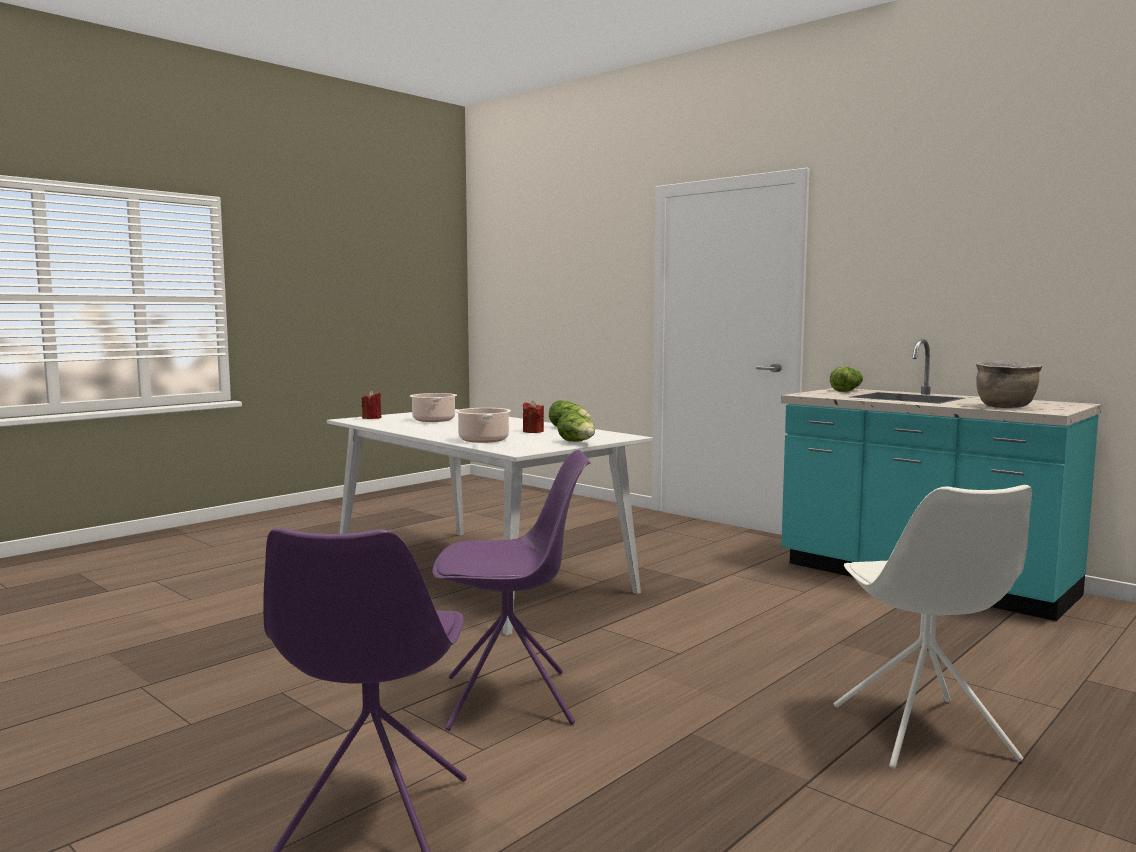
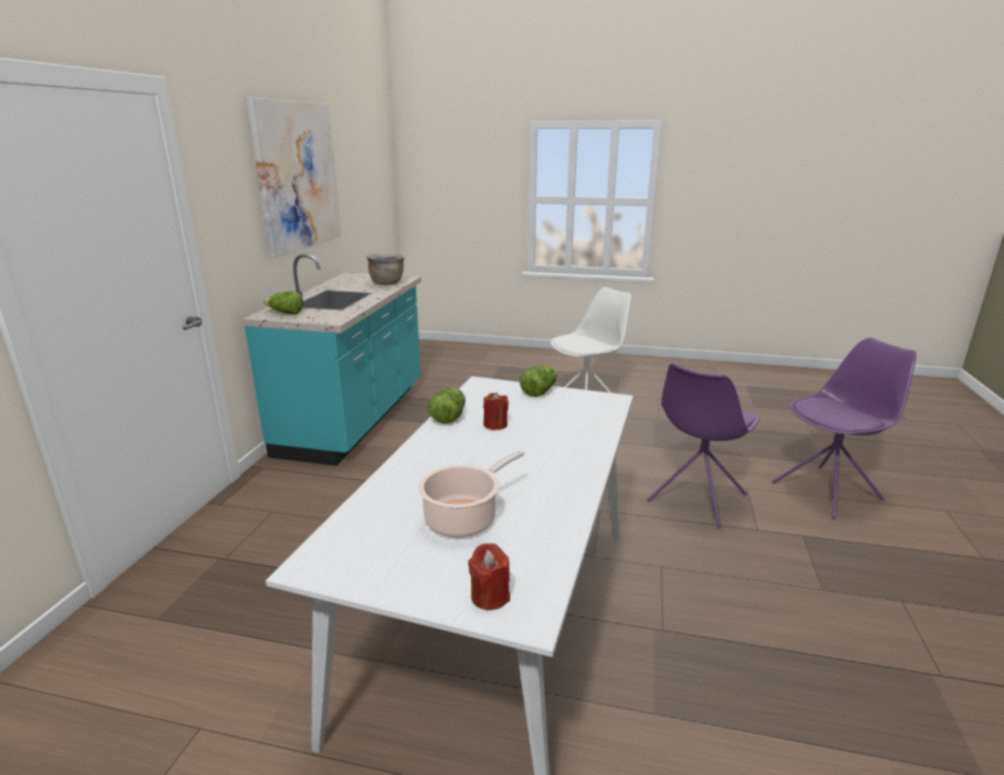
camera: 120 degrees left, 15 degrees up
purple chair [432,450,591,731] -> purple chair turned 105 degrees counterclockwise [647,363,760,528]
cooking pot [456,408,511,443] -> none
none -> picture [247,97,342,258]

